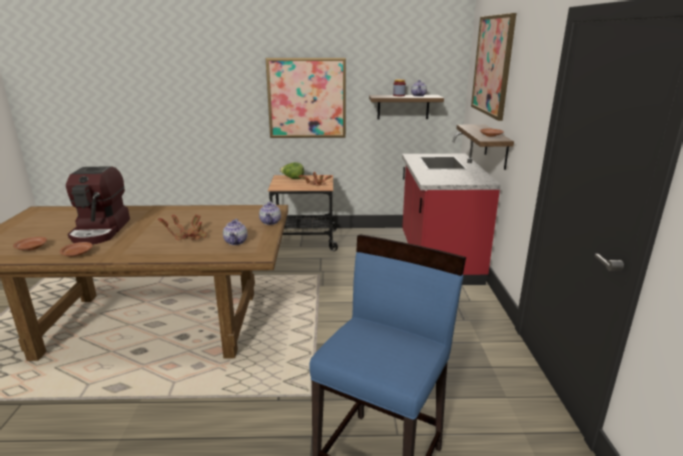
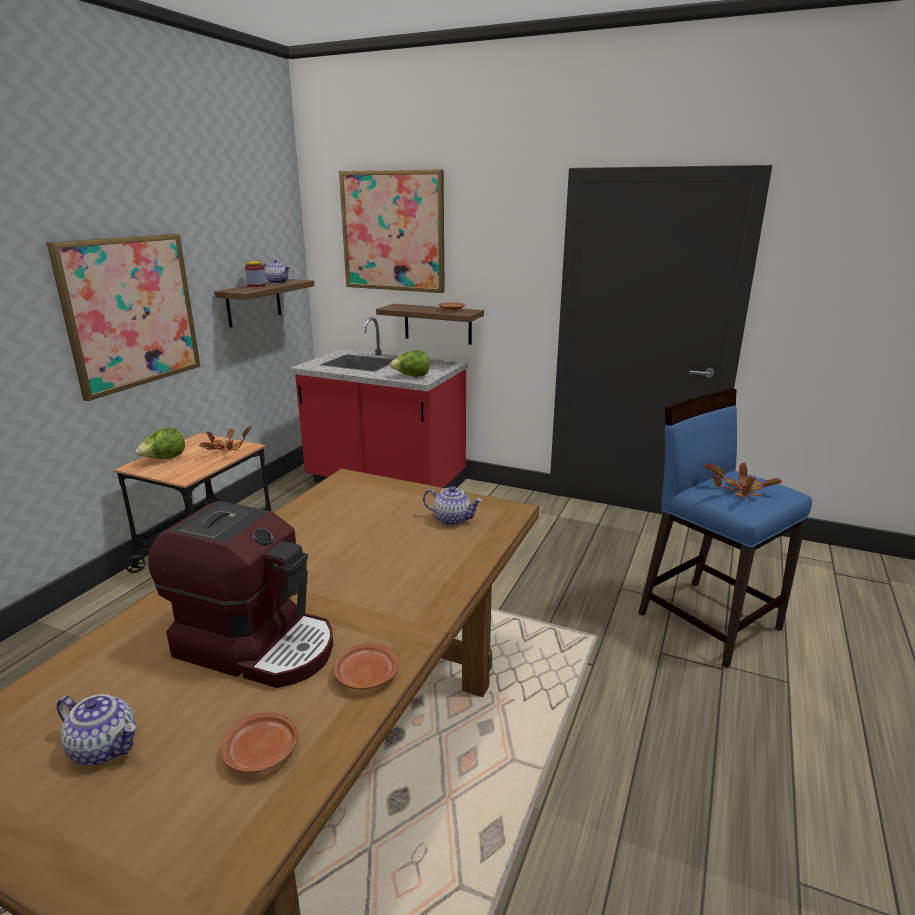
camera: 65 degrees left, 0 degrees up
potted plant [158,214,207,240] -> potted plant moved to [703,463,782,497]
teapot [259,201,281,225] -> teapot moved to [57,694,136,766]
none -> lettuce [390,350,430,377]

